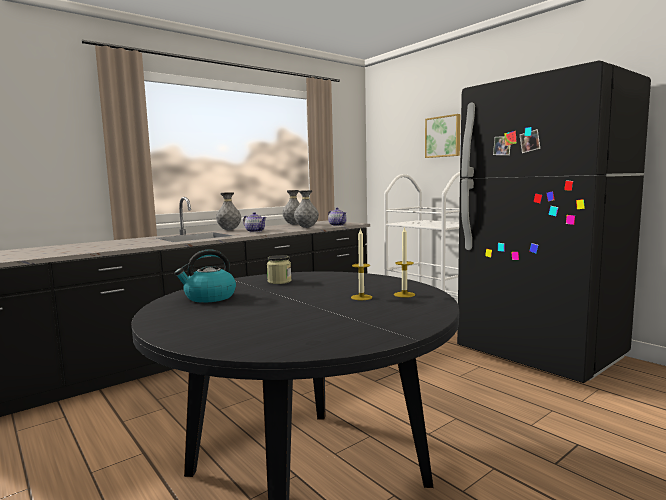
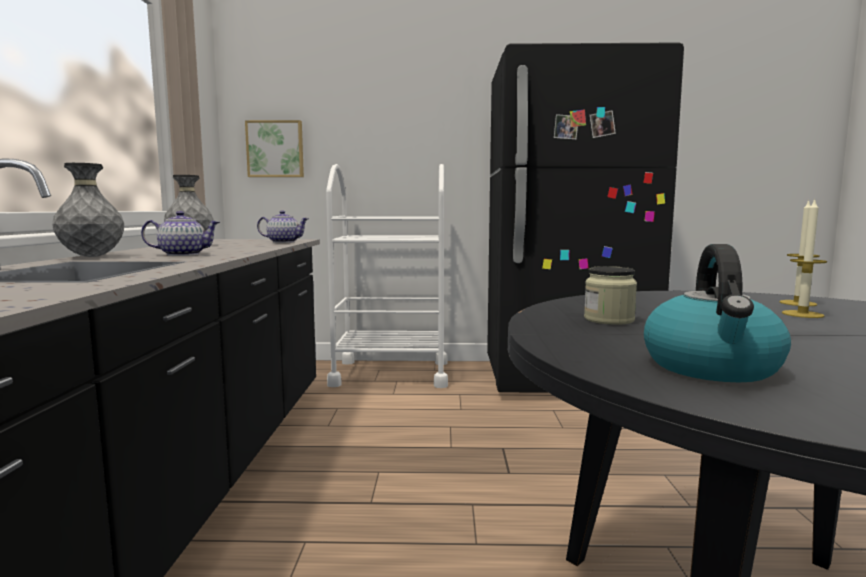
camera: 50 degrees left, 0 degrees up
grey vase [294,190,319,228] -> none
picture [425,114,460,158] -> picture moved to [245,120,304,177]

